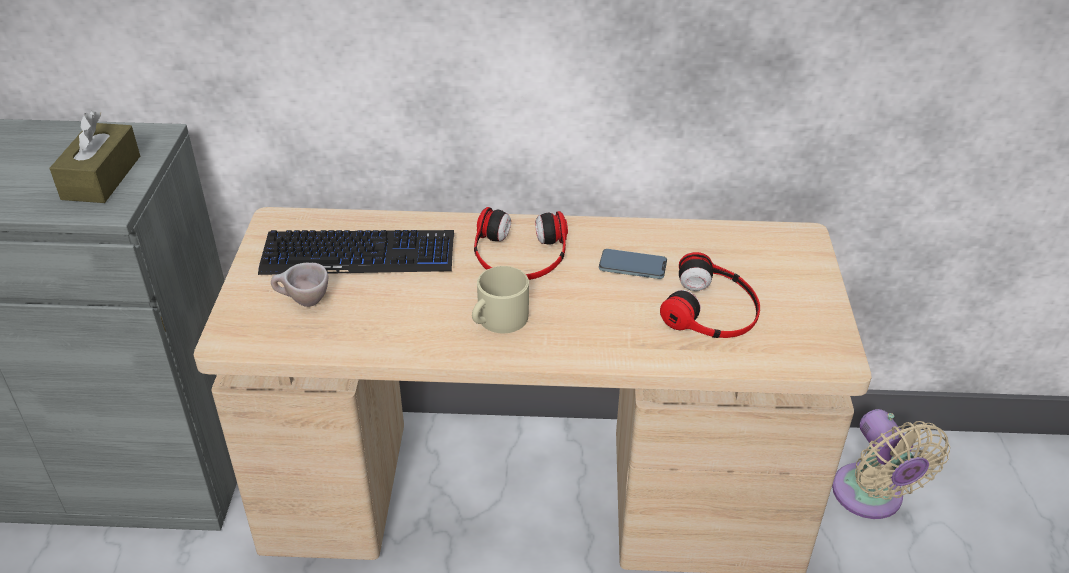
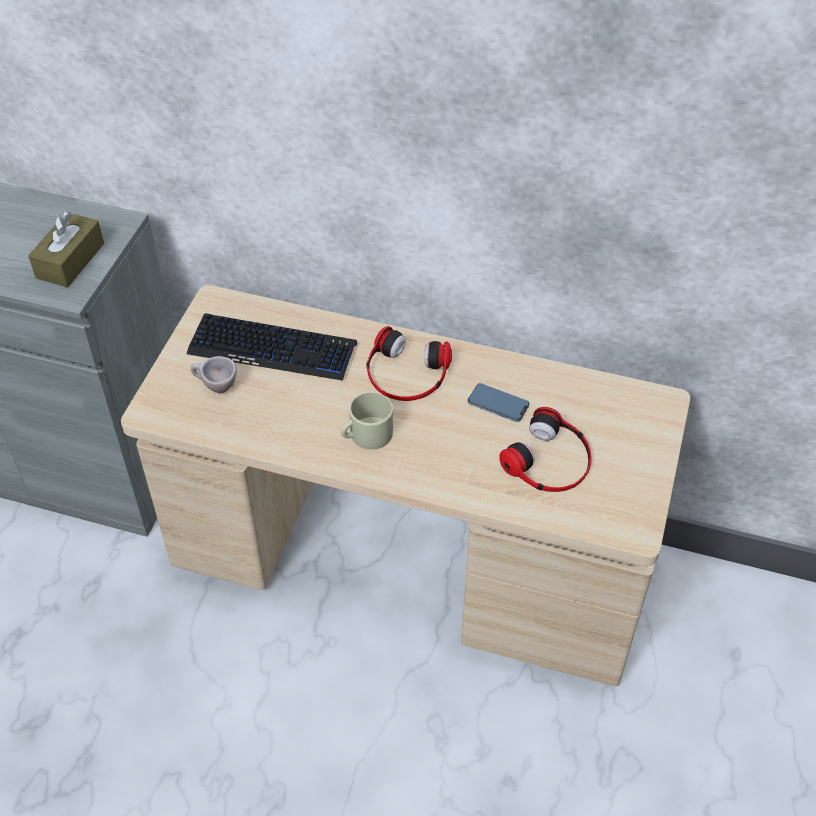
camera: 15 degrees right, 10 degrees up
beige fan [832,409,950,519] -> none

